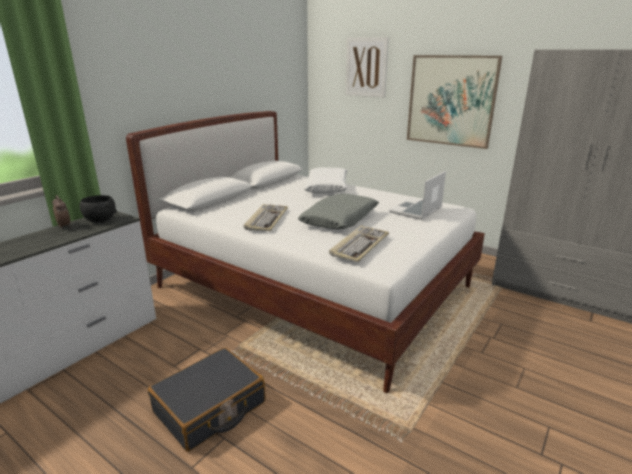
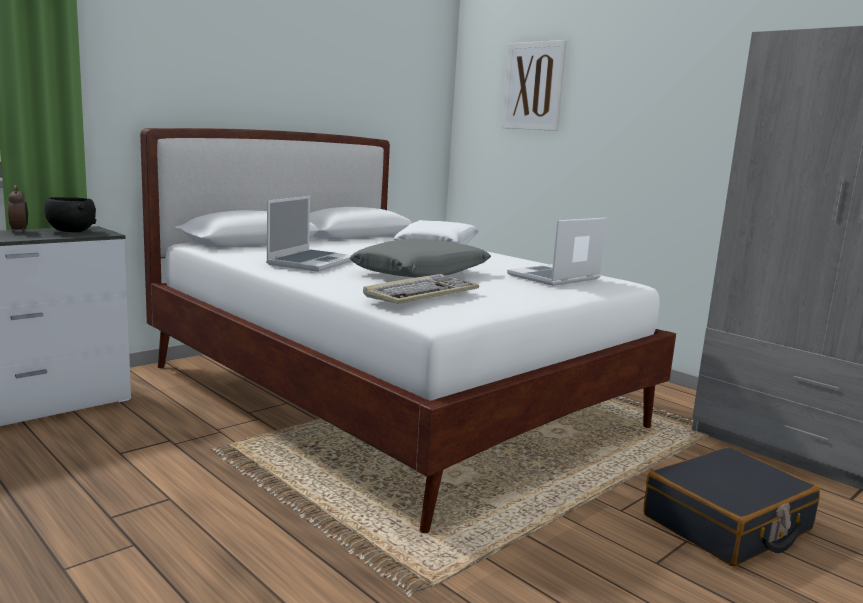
camera: 10 degrees right, 10 degrees down
black suitcase [148,348,265,451] -> black suitcase moved to [644,447,820,566]
keyboard [244,204,288,231] -> laptop [266,196,352,272]
picture [407,55,502,149] -> none

